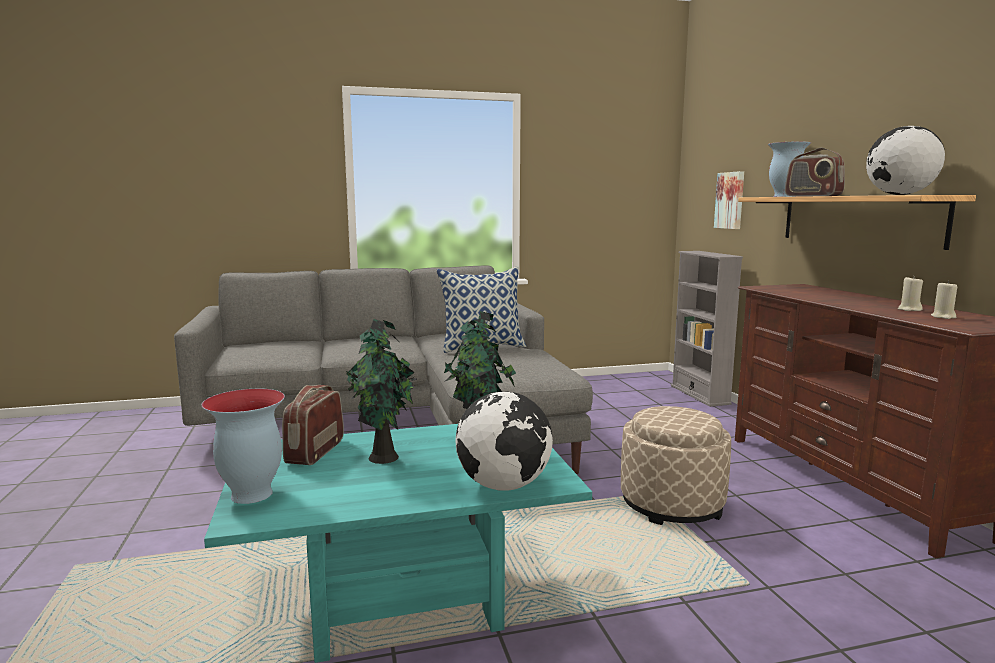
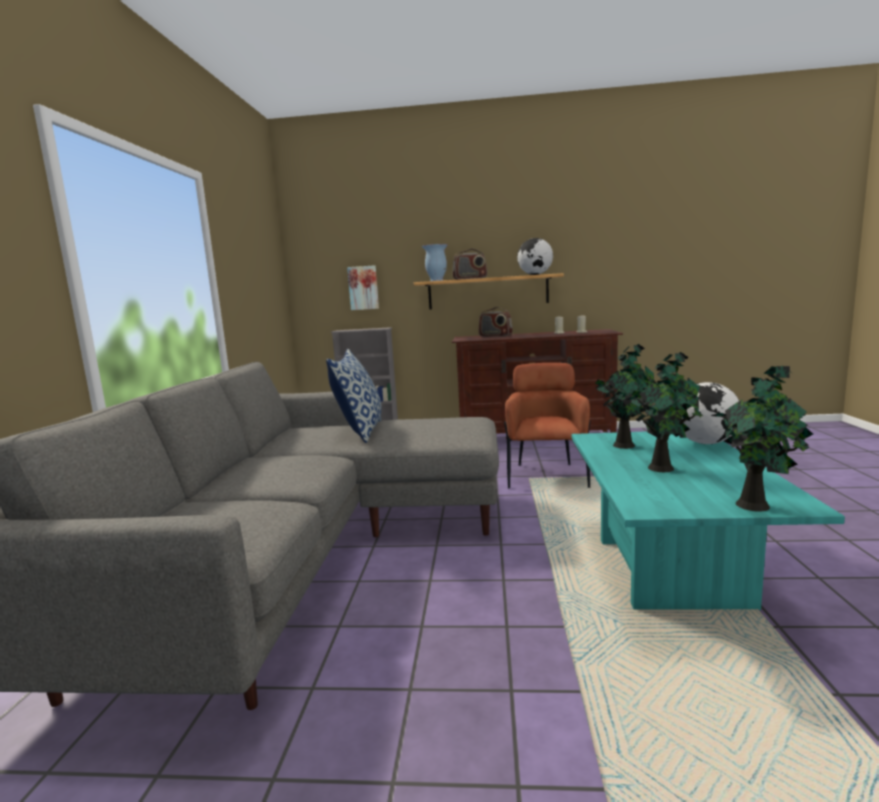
camera: 70 degrees left, 0 degrees up
vase [201,389,285,504] -> potted plant [711,366,813,511]
radio [282,385,344,465] -> radio moved to [479,307,513,337]
beige ottoman [621,406,731,525] -> brown armchair [504,363,591,488]

